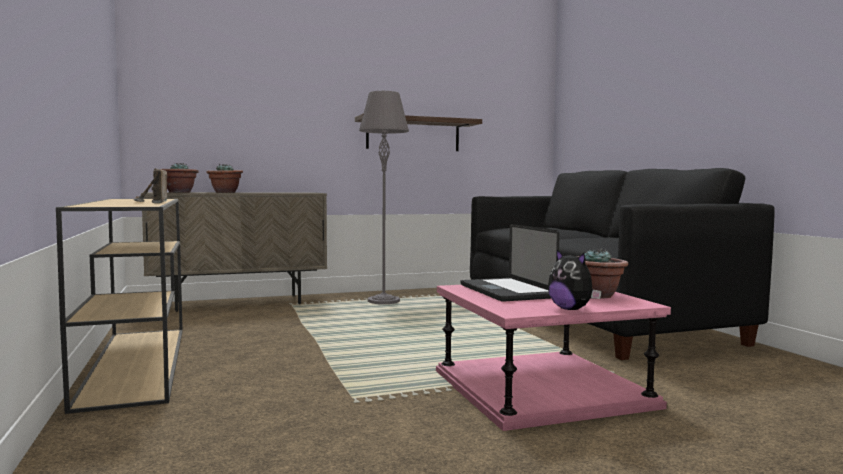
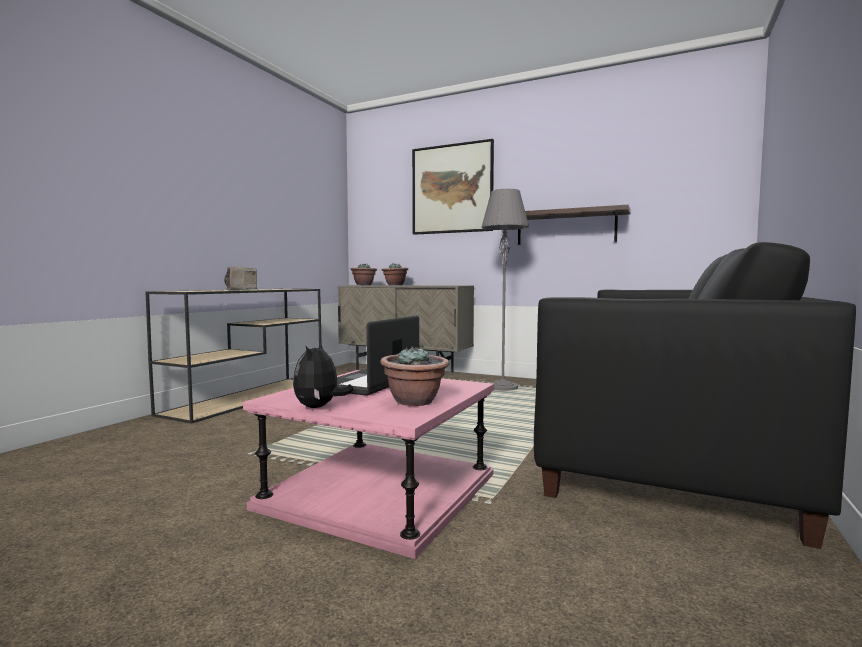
camera: 45 degrees right, 0 degrees up
none -> picture [412,139,494,235]

